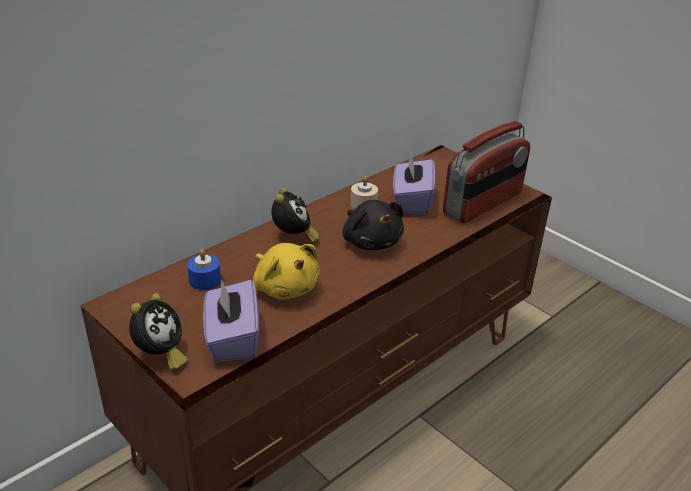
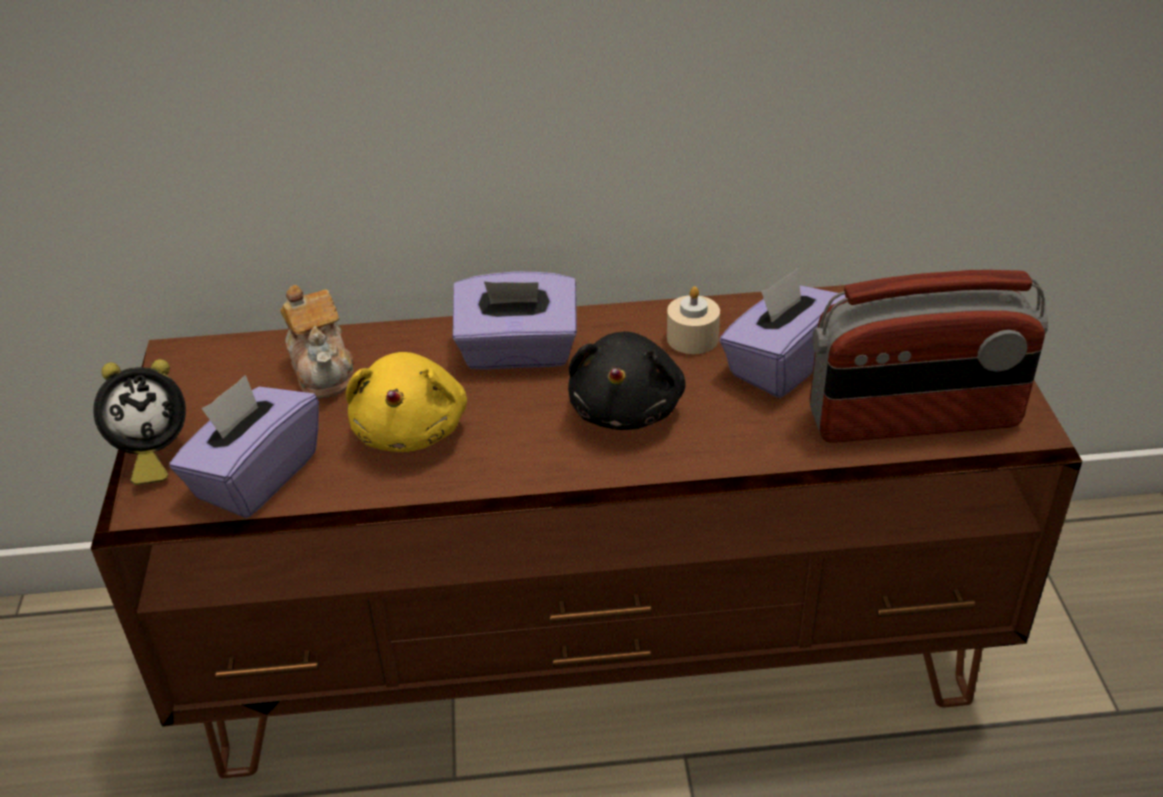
camera: 40 degrees right, 5 degrees up
blue candle [187,249,221,290] -> teapot [280,285,354,399]
alarm clock [271,188,319,243] -> purple tissue box [452,272,577,370]

